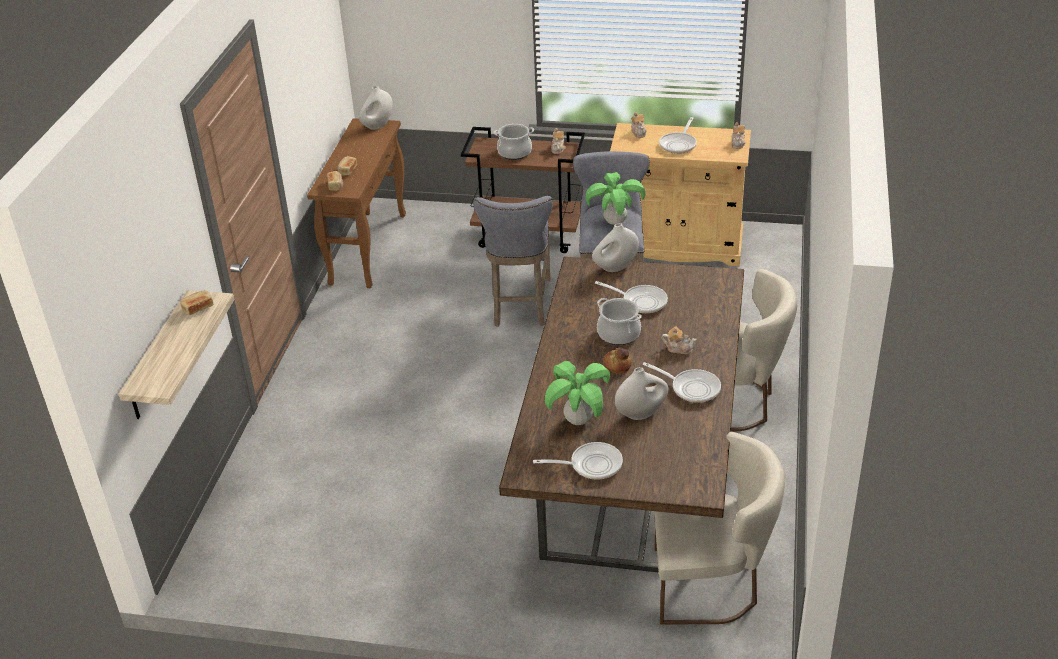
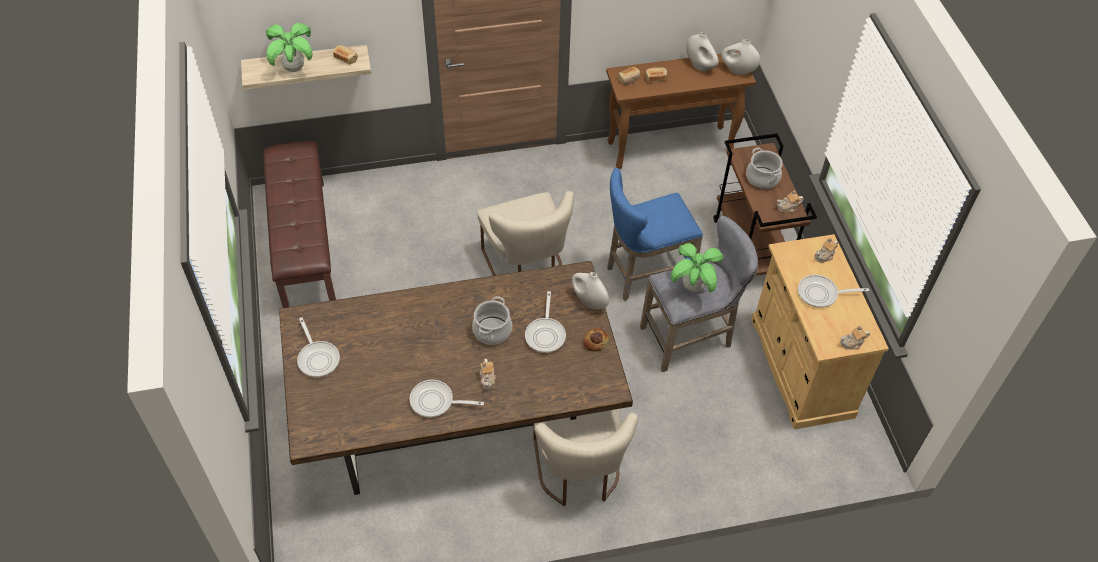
camera: 65 degrees right, 15 degrees up
grey stool [473,196,553,327] -> blue stool [607,168,703,301]
potted plant [545,361,610,425] -> potted plant moved to [266,23,313,72]
bread [603,348,631,374] -> bread moved to [583,328,609,351]
white vase [615,367,668,420] -> white vase moved to [686,32,719,71]
frying pan [643,362,721,403] -> frying pan turned 90 degrees clockwise [410,380,484,418]
beige chair [654,432,786,625] -> beige chair moved to [477,191,574,276]
none -> brown bench [263,141,336,308]

